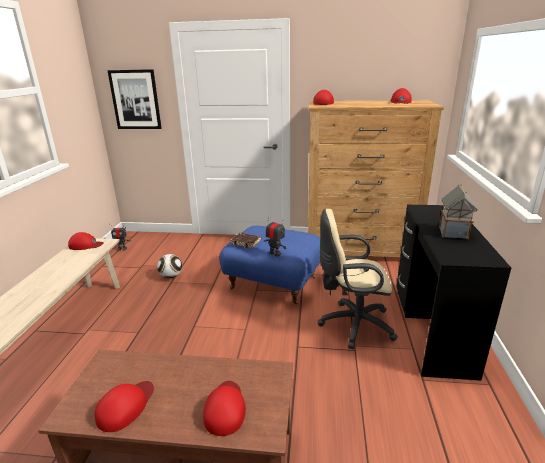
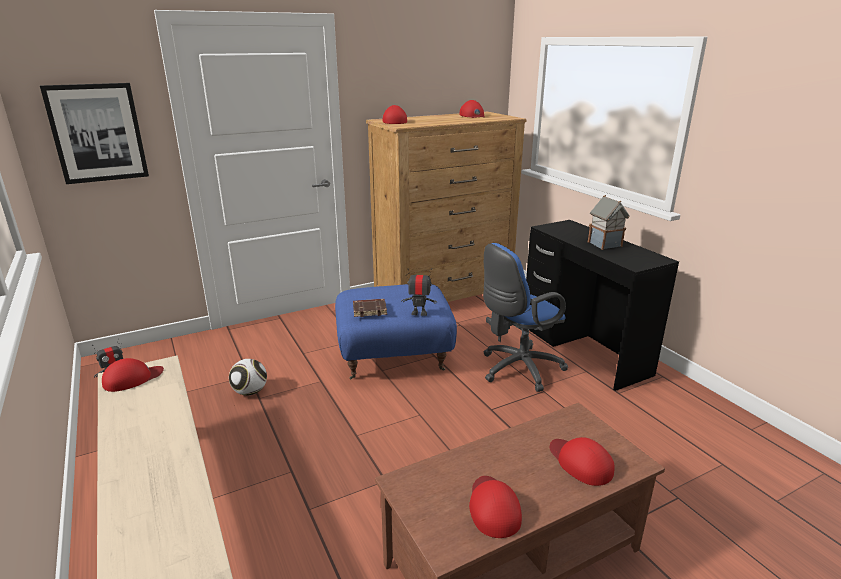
camera: 35 degrees left, 0 degrees up
beige office chair [318,209,398,349] -> blue office chair [483,243,568,392]

